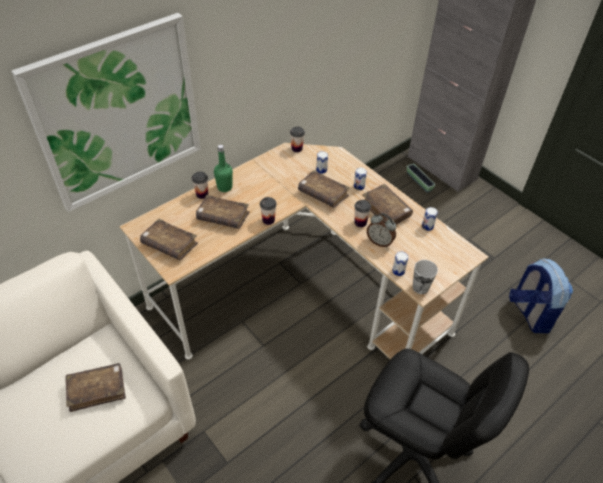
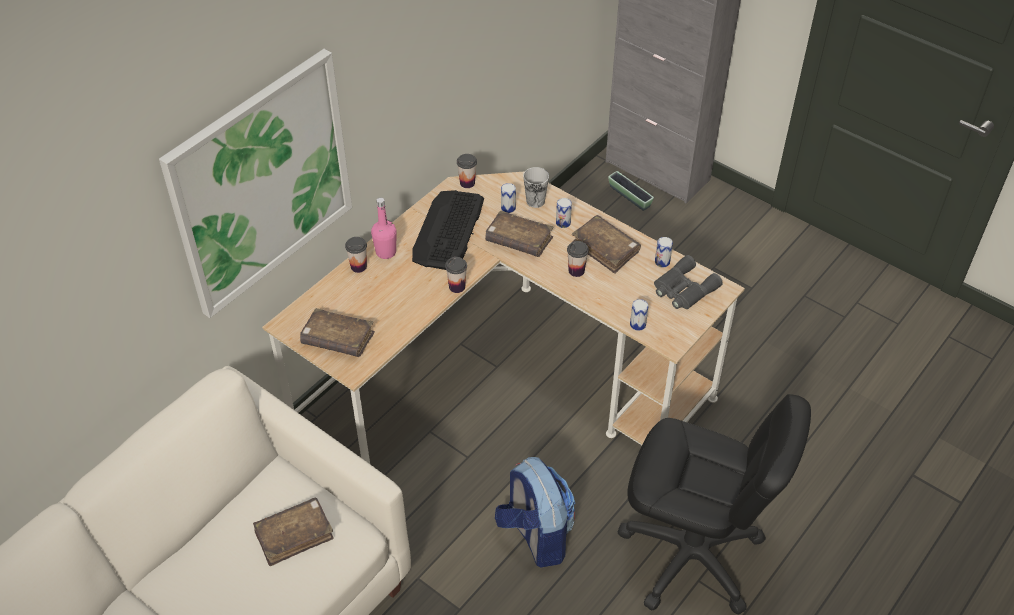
camera: 10 degrees left, 0 degrees up
brown book [196,195,249,229] -> none
green bottle [214,144,233,192] -> pink bottle [371,197,397,259]
alarm clock [367,213,396,247] -> none
cup [413,260,438,294] -> cup moved to [523,167,549,208]
backpack [509,258,573,333] -> backpack moved to [495,457,575,568]
none -> keyboard [412,190,484,270]
none -> grey binoculars [654,255,723,309]

